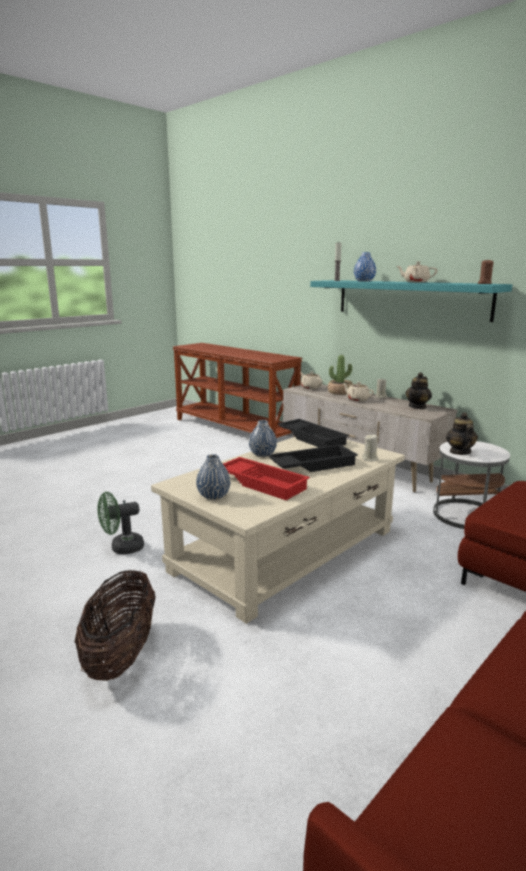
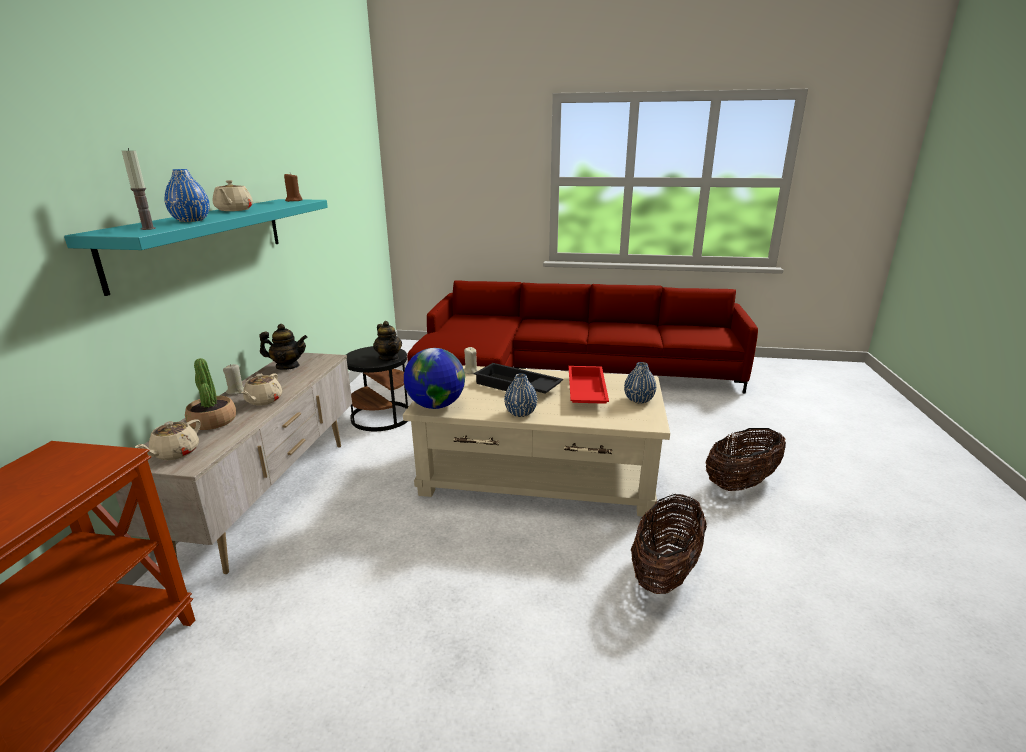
camera: 125 degrees left, 5 degrees up
green fan [98,492,144,554] -> basket [631,494,707,594]
black tray [278,419,349,447] -> globe [404,348,465,409]
white side table [433,441,510,529] -> black side table [346,346,409,431]
teapot [446,412,478,455] -> teapot turned 90 degrees counterclockwise [373,321,402,361]

